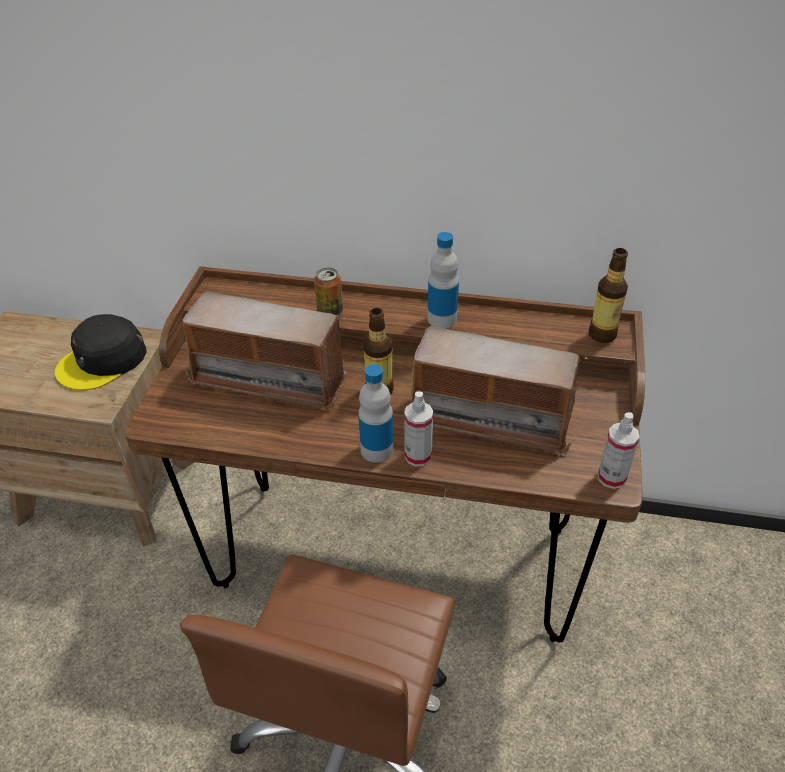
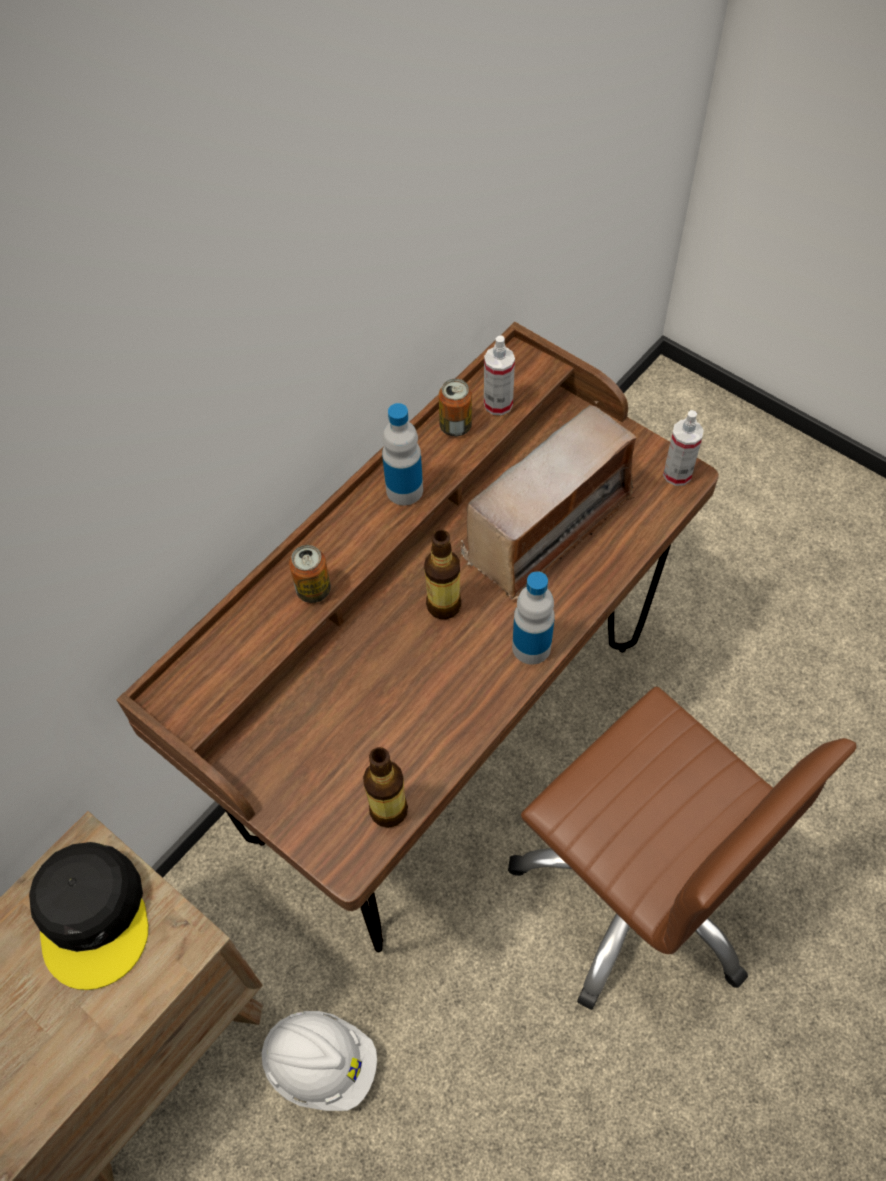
camera: 60 degrees left, 15 degrees up
radio [183,291,346,412] -> none
spray bottle [404,391,433,467] -> spray bottle moved to [484,335,515,415]
bottle [589,248,628,343] -> bottle moved to [363,747,408,828]
none -> white hard hat [262,1011,377,1111]
none -> can [439,379,472,436]

